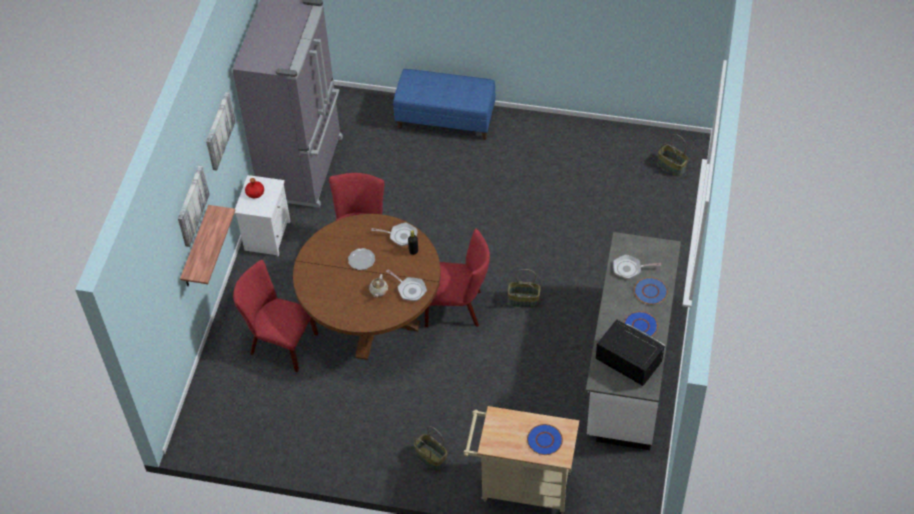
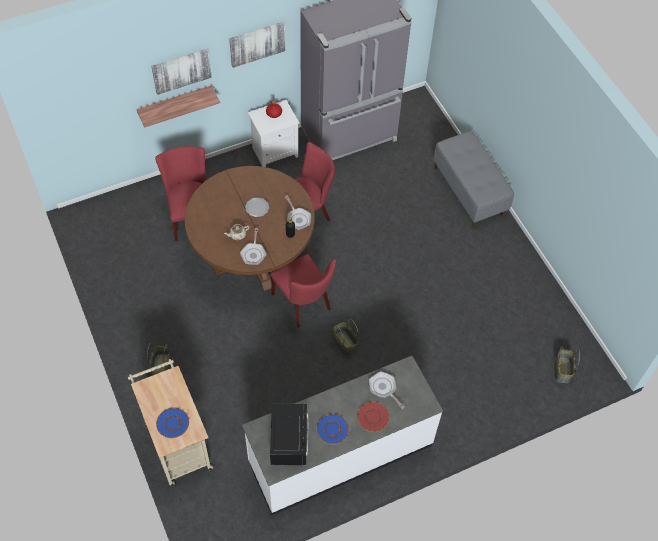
camera: 50 degrees right, 5 degrees up
blue bench [393,69,495,140] -> grey bench [433,131,514,228]
blue plate [634,277,668,304] -> red plate [357,402,390,432]

